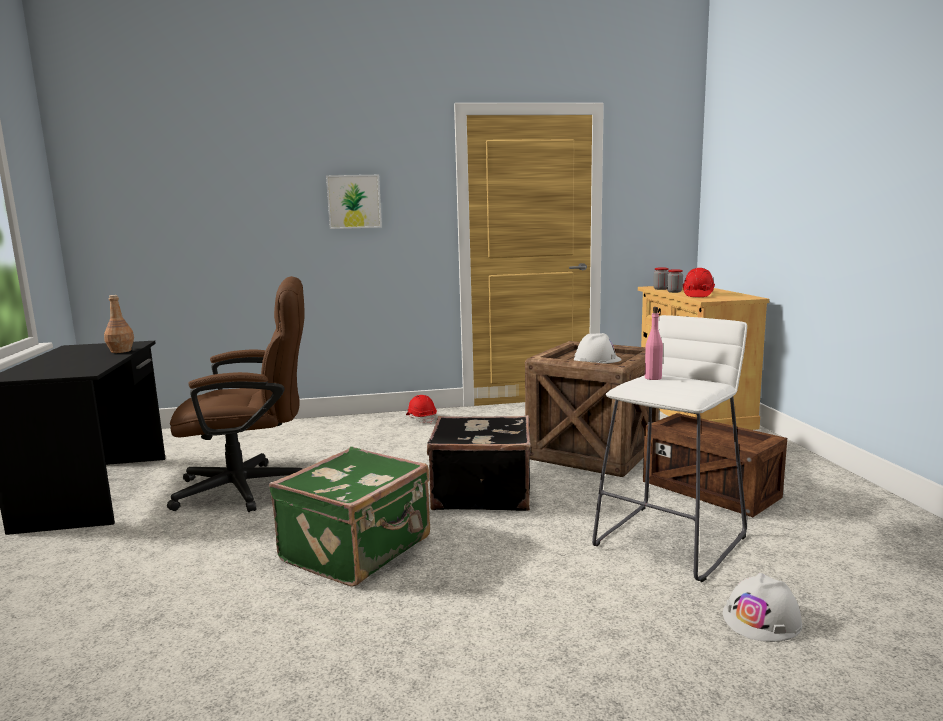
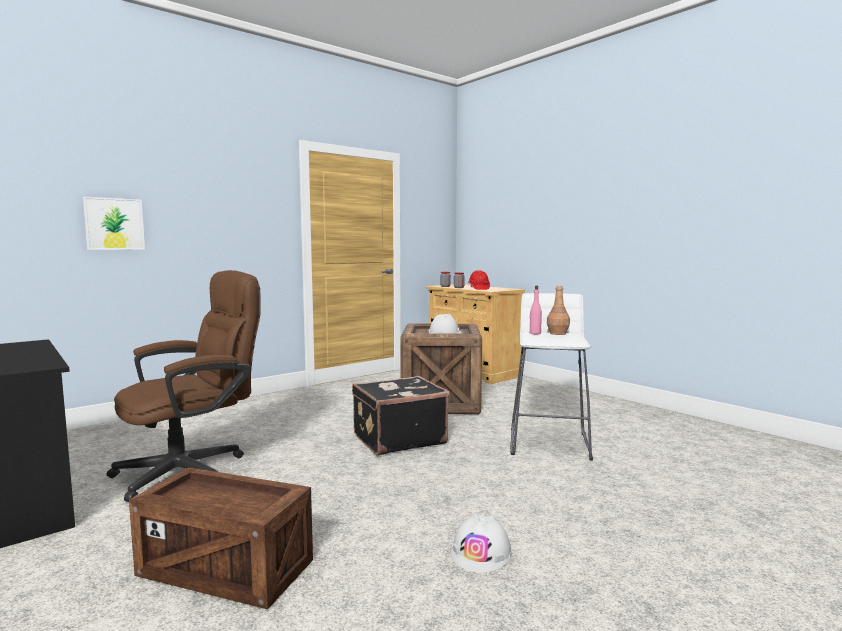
camera: 30 degrees left, 5 degrees down
brown bottle [104,295,134,353] -> brown bottle moved to [547,285,570,335]
green suitcase [269,447,430,587] -> none
picture [326,175,382,229] -> picture moved to [83,197,145,250]
red hard hat [406,395,437,423] -> none
crate [643,413,787,517] -> crate moved to [129,467,313,609]
white hard hat [723,573,802,642] -> white hard hat moved to [450,513,512,573]

